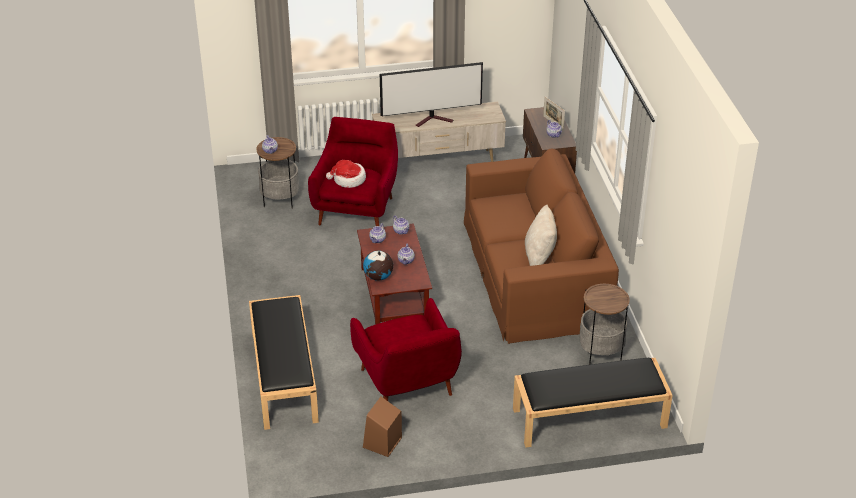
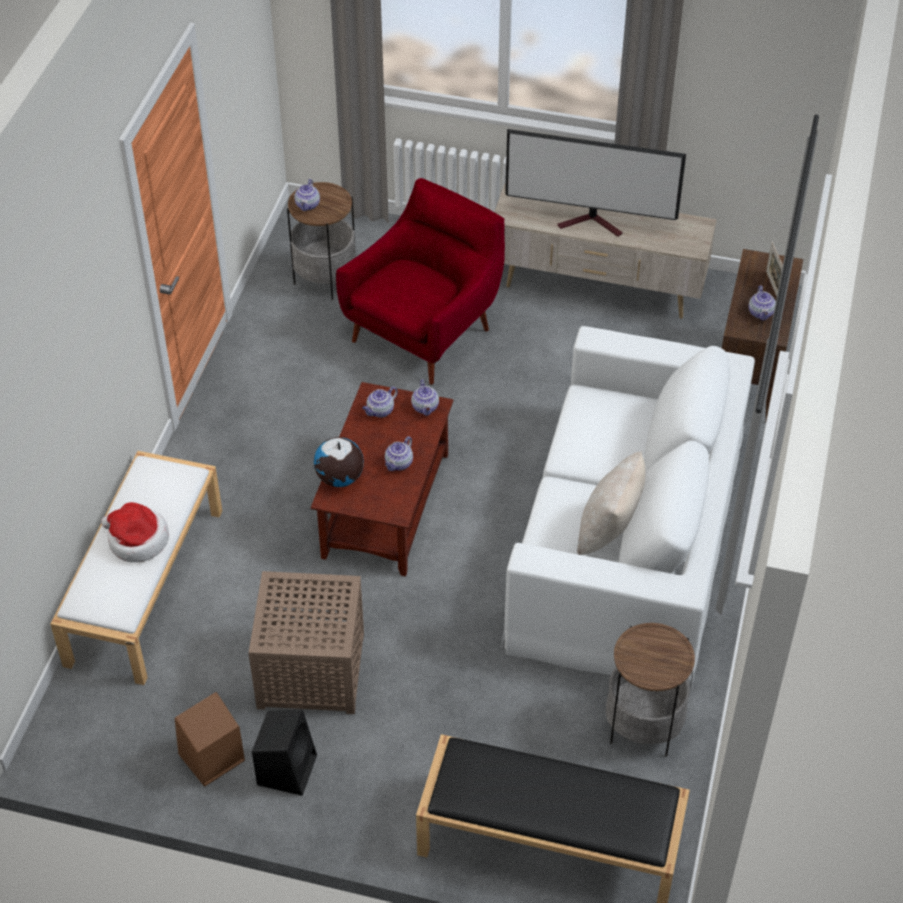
camera: 25 degrees right, 10 degrees up
black bench [249,295,319,430] -> white bench [50,451,222,685]
hat [326,160,366,188] -> hat moved to [101,502,169,563]
red armchair [350,298,462,401] -> brown side table [249,571,364,714]
brown sofa [464,149,619,344] -> white sofa [501,326,755,687]
none -> black speaker [252,709,317,796]

